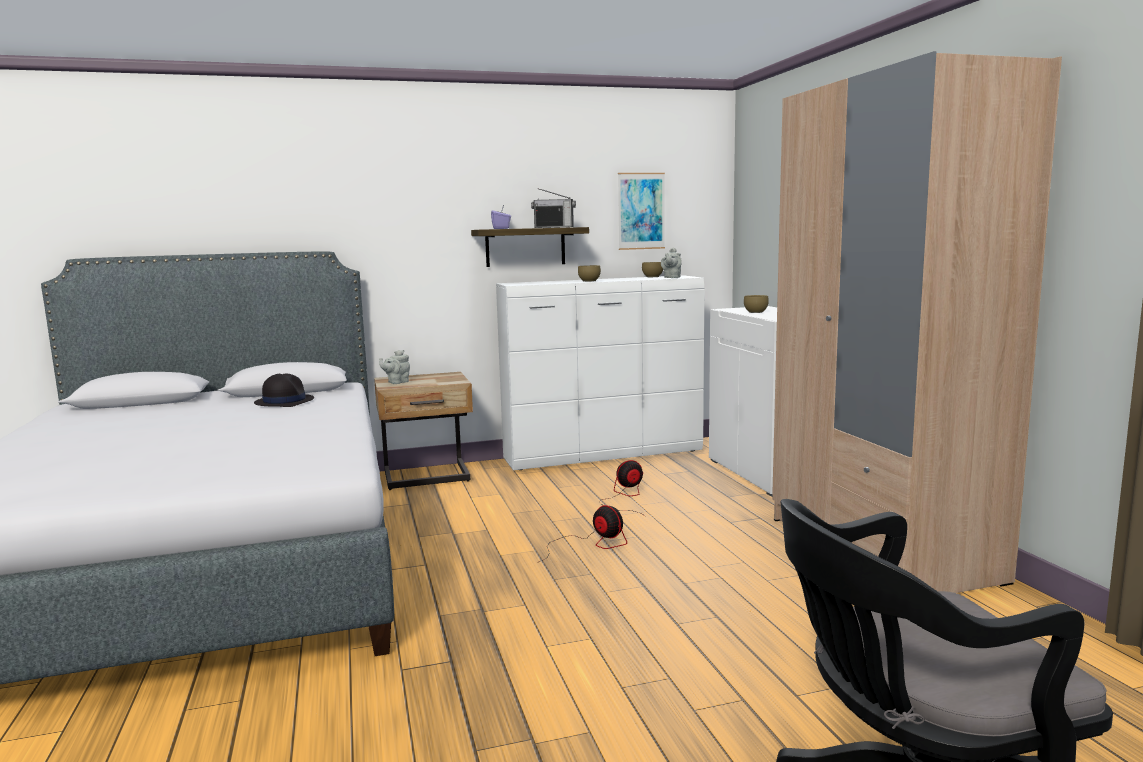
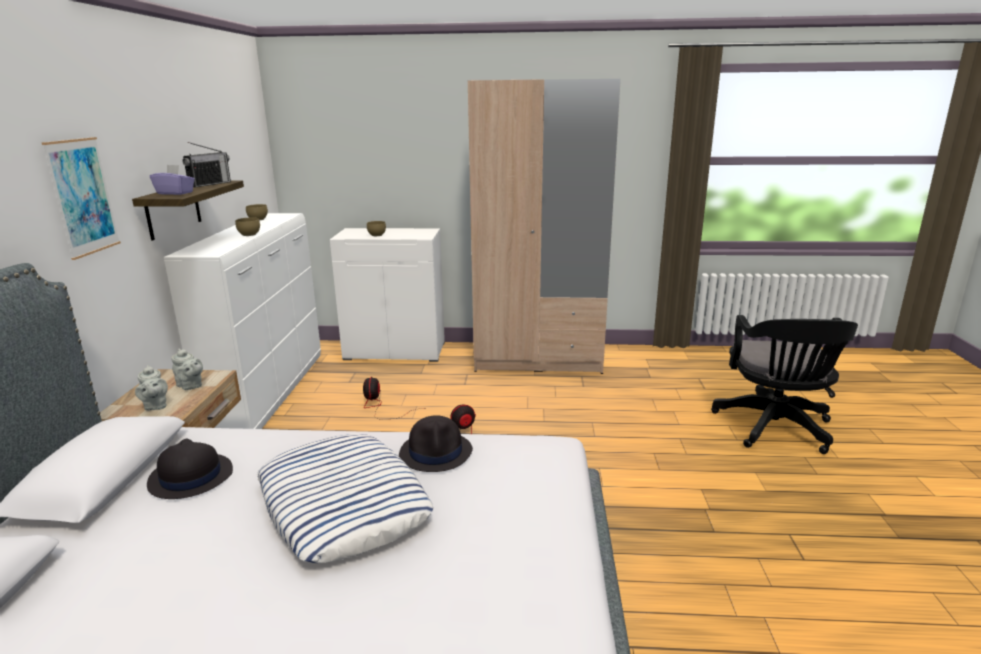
camera: 70 degrees left, 10 degrees up
picture [618,173,665,250] -> picture moved to [42,137,121,260]
grey teapot [661,248,682,278] -> grey teapot moved to [171,349,203,390]
none -> pillow [256,434,434,563]
none -> black hat [399,415,473,472]

